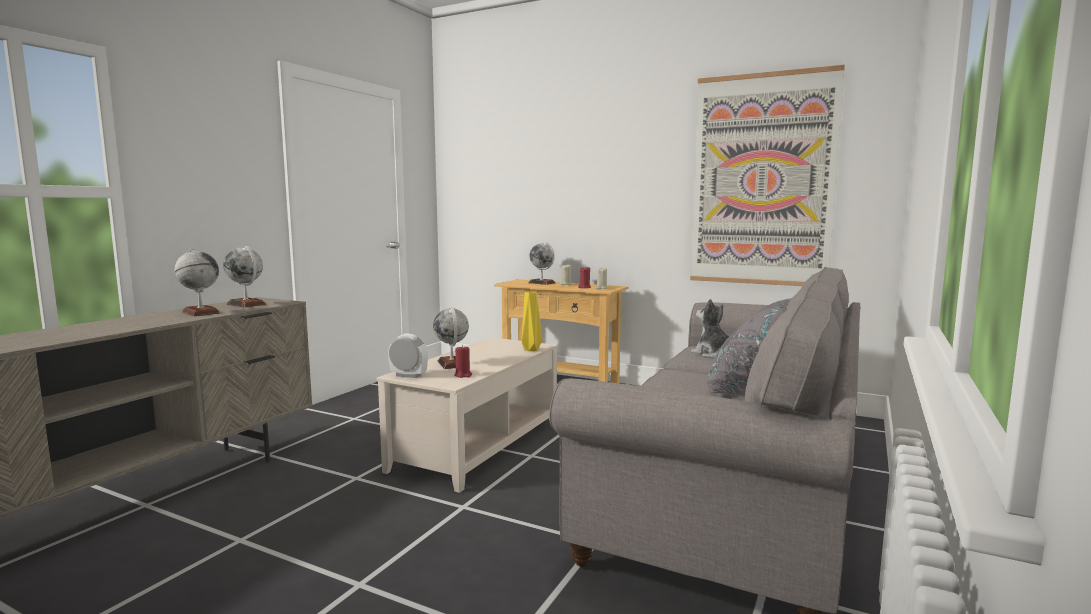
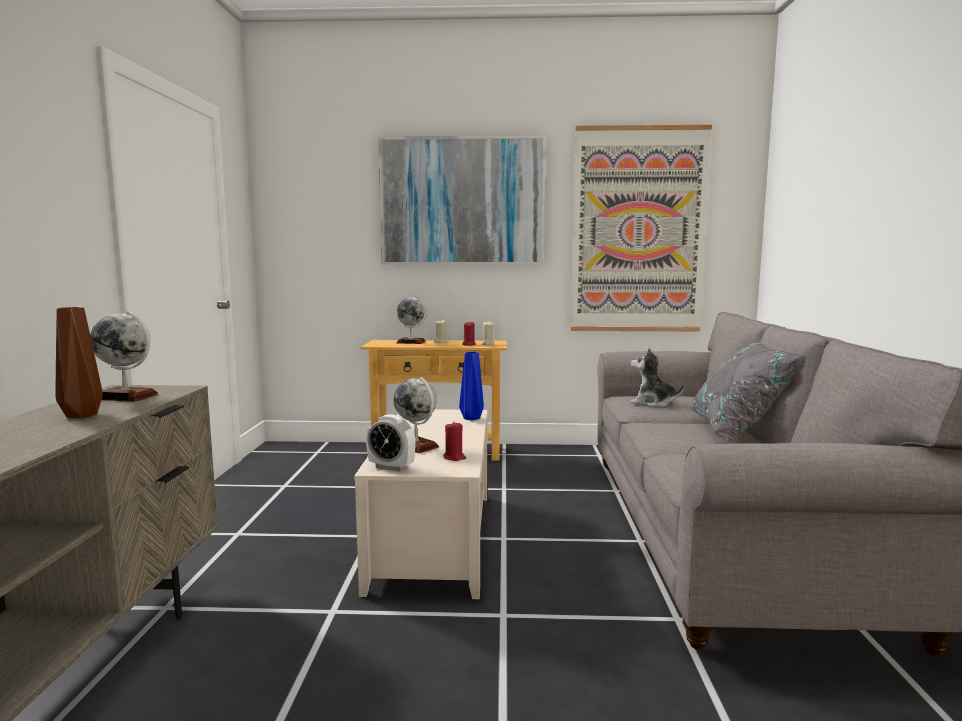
camera: 25 degrees left, 0 degrees up
globe [174,248,220,316] -> brown vase [55,307,103,418]
alarm clock [388,334,428,378] -> alarm clock turned 150 degrees counterclockwise [366,414,416,471]
yellow vase [522,291,543,351] -> blue vase [459,352,484,421]
none -> picture [378,135,546,265]

